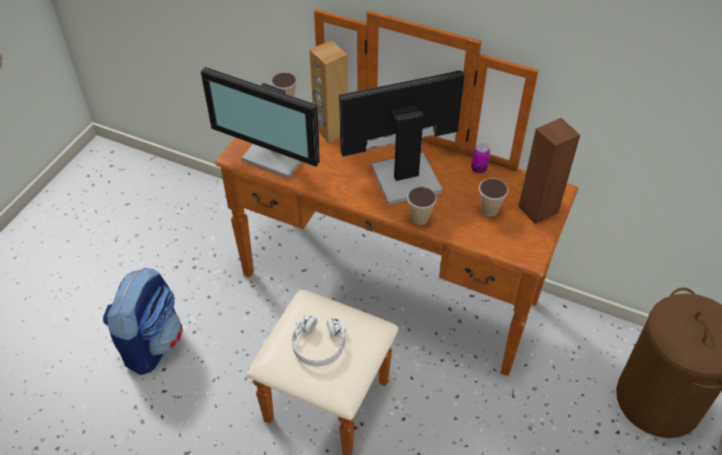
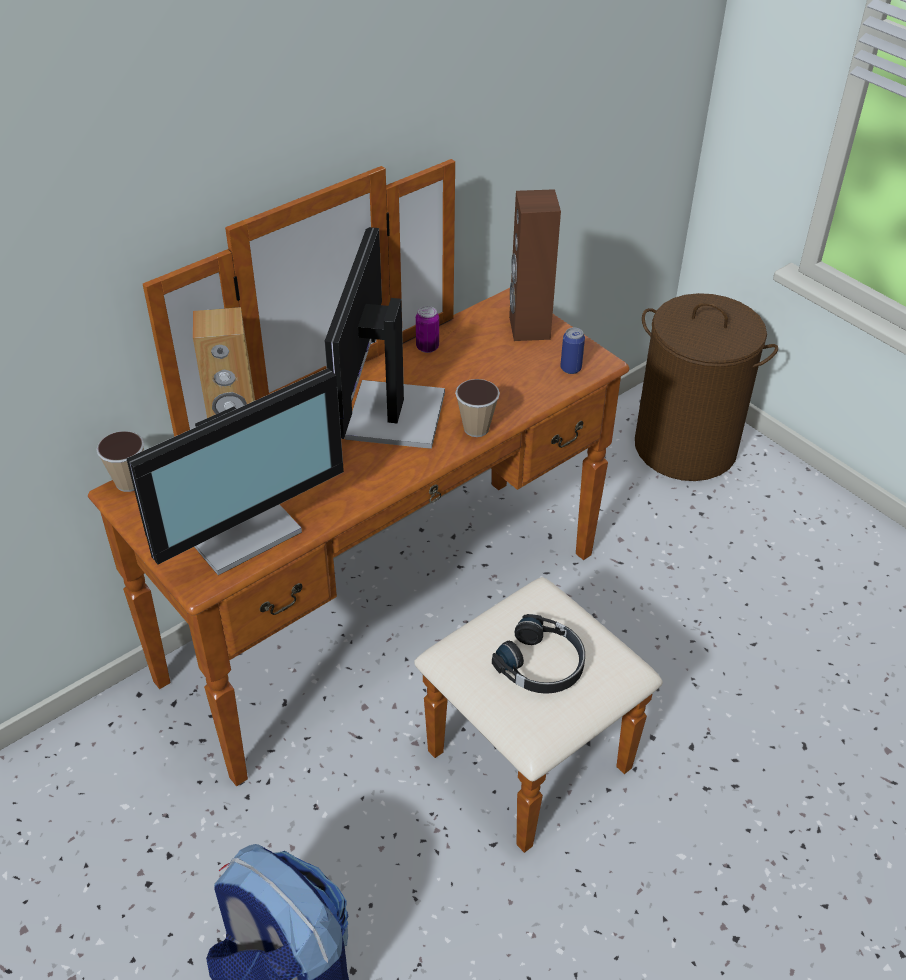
camera: 65 degrees left, 5 degrees down
white headphones [292,315,346,366] -> black headphones [492,614,585,694]
cup [479,178,508,216] -> none
none -> can [560,327,585,374]

